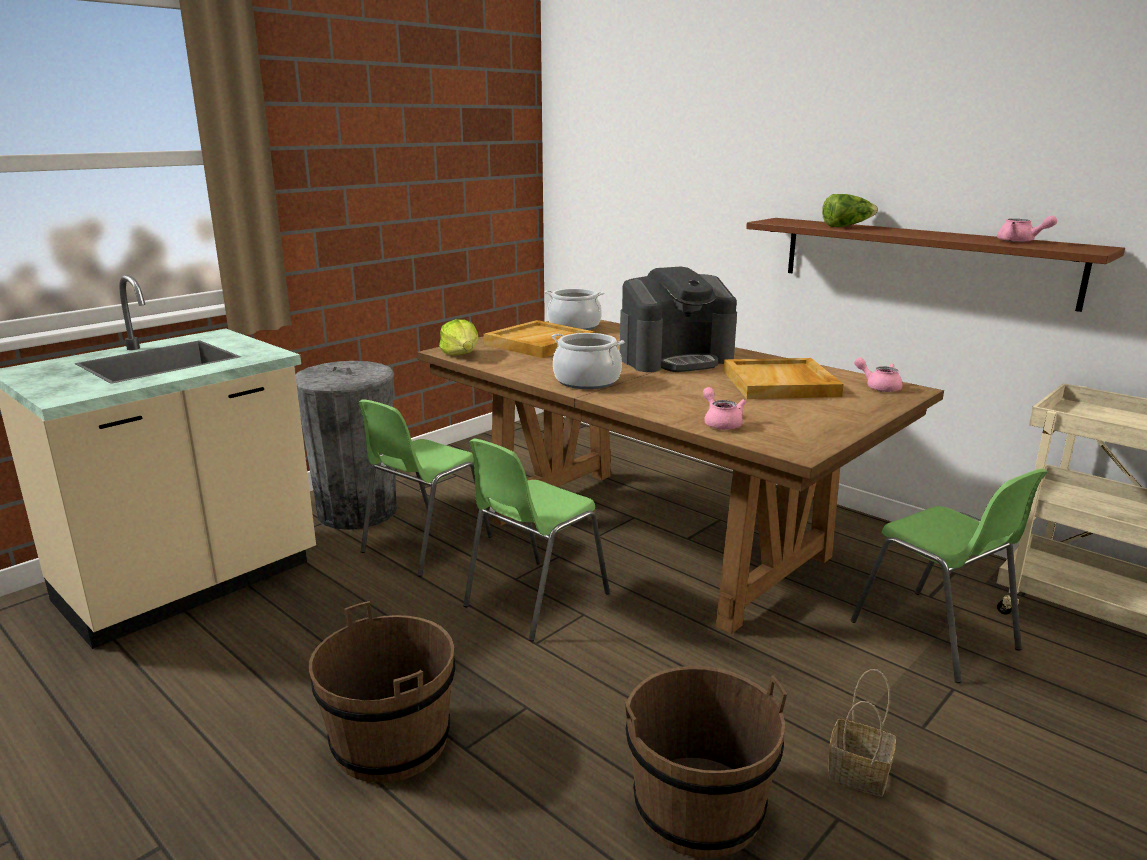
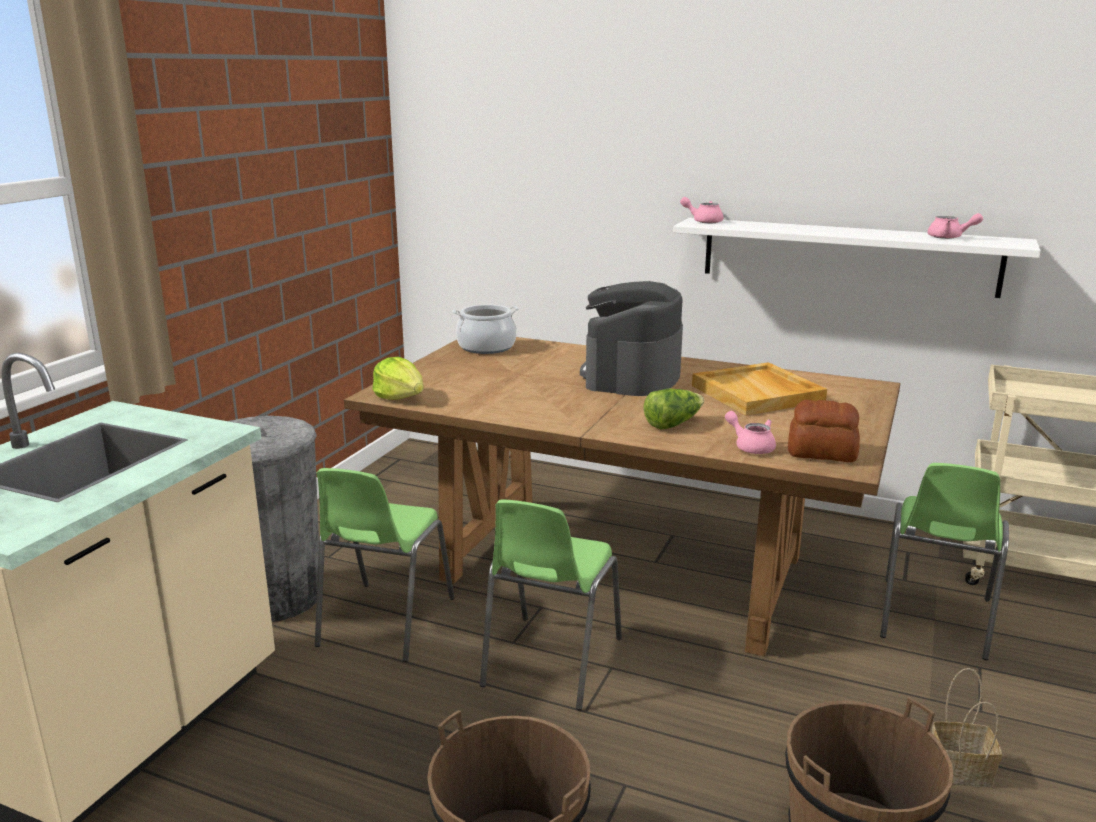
camera: 20 degrees left, 0 degrees up
beige tray [484,320,595,358] -> none
cooking pot [551,333,624,389] -> none
coffee machine [620,266,737,372] -> coffee machine turned 150 degrees clockwise [580,281,683,396]
brown shelf [746,218,1125,312] -> white shelf [673,218,1041,298]
lettuce [822,194,878,227] -> lettuce moved to [644,388,704,429]
green chair [851,469,1047,683] -> green chair turned 75 degrees clockwise [880,463,1009,660]
pink teapot [854,357,903,392] -> pink teapot moved to [680,197,723,223]
none -> bread [788,400,860,462]

